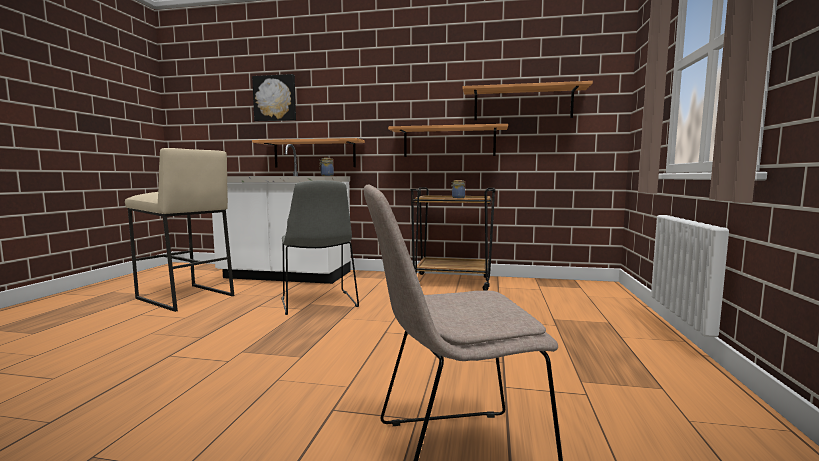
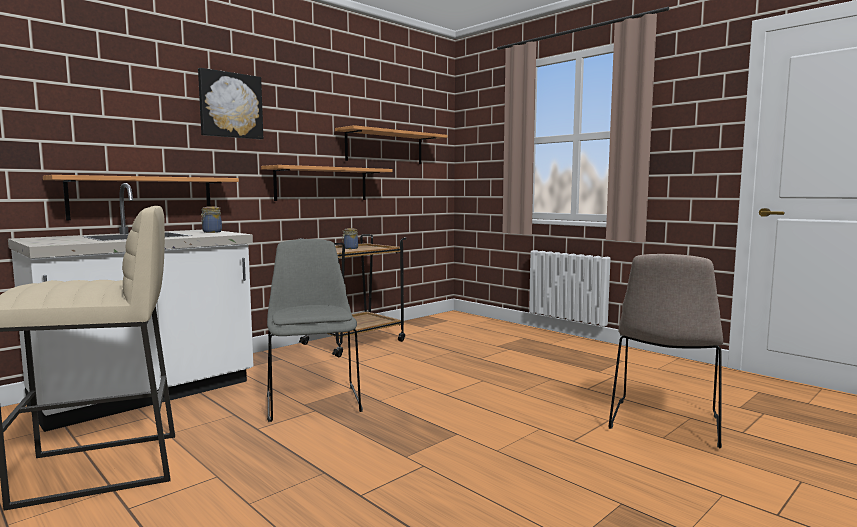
camera: 55 degrees left, 0 degrees up
picture [252,74,296,121] -> picture moved to [198,68,263,139]
grey chair [281,180,359,315] -> grey chair turned 120 degrees counterclockwise [267,239,363,422]

